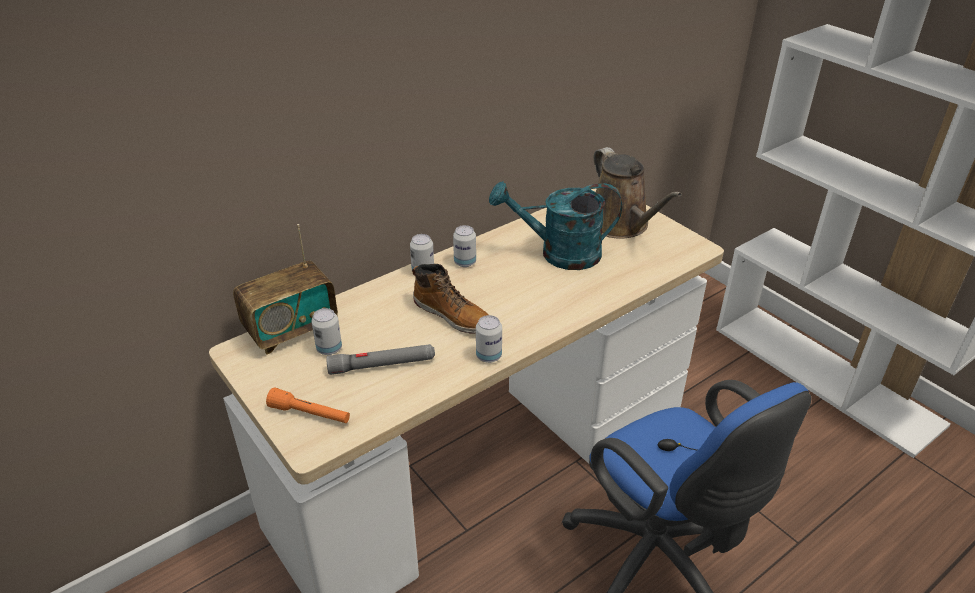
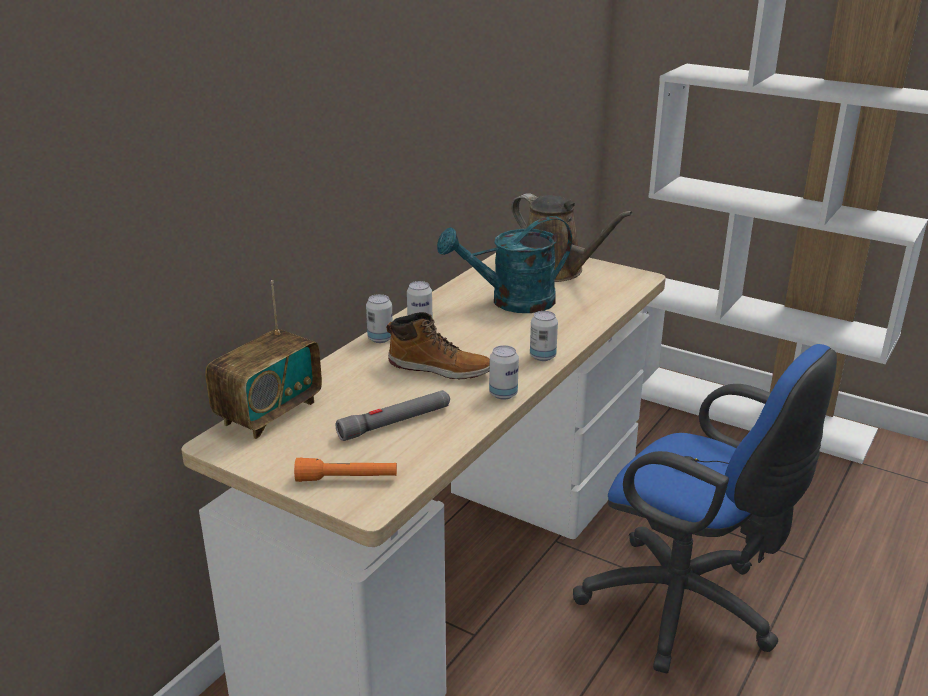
camera: 20 degrees left, 10 degrees down
can [311,308,342,355] -> can moved to [530,311,558,361]

